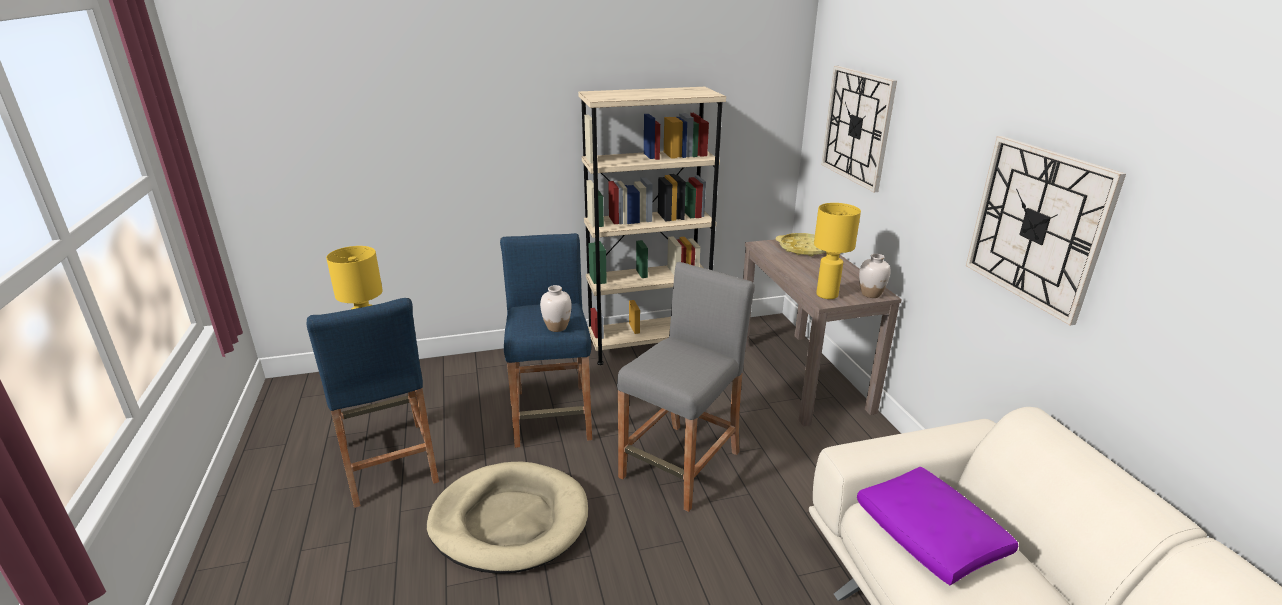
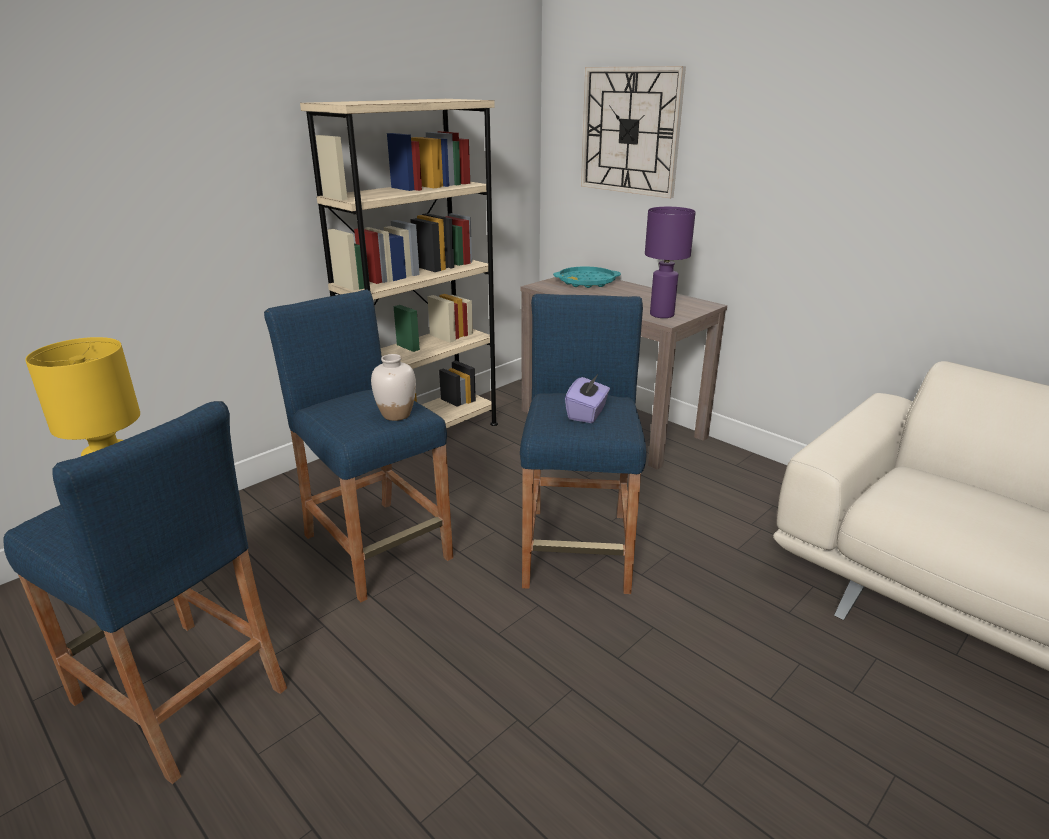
camera: 30 degrees left, 0 degrees up
beige dog bed [426,461,588,574] -> none
grey stool [617,262,755,512] -> blue stool [520,294,646,594]
yellow tray [776,233,826,256] -> turquoise tray [553,266,621,288]
yellow table lamp [814,203,861,299] -> purple table lamp [645,207,696,318]
purple pillow [857,467,1018,585] -> none
white vase [859,254,891,298] -> none
wall clock [966,136,1126,325] -> none
none -> purple tissue box [565,374,610,423]

